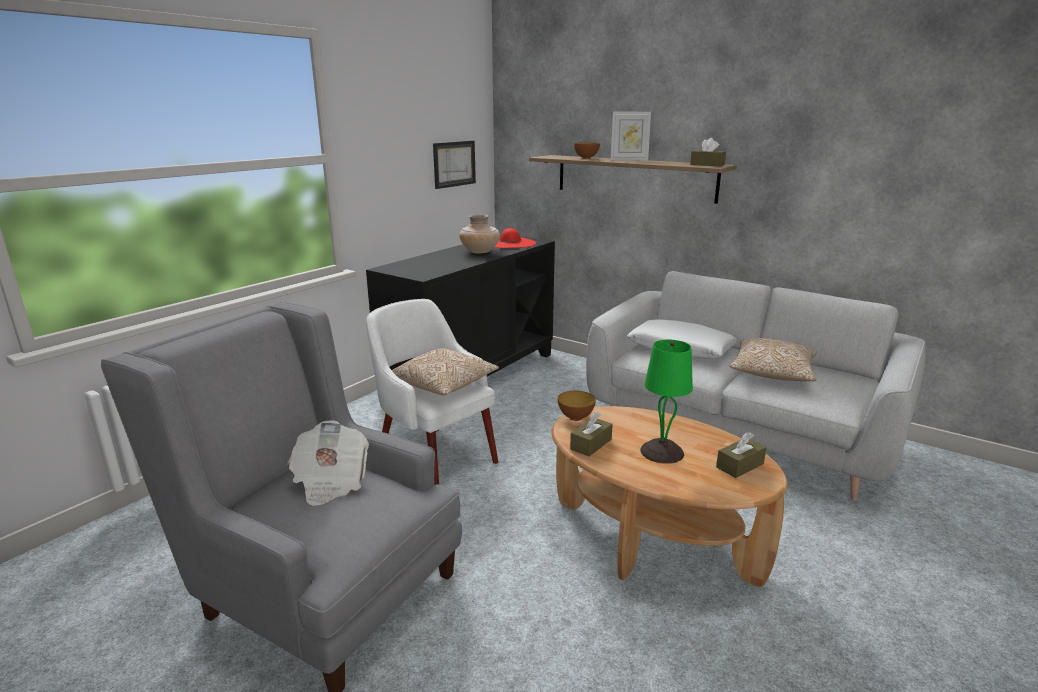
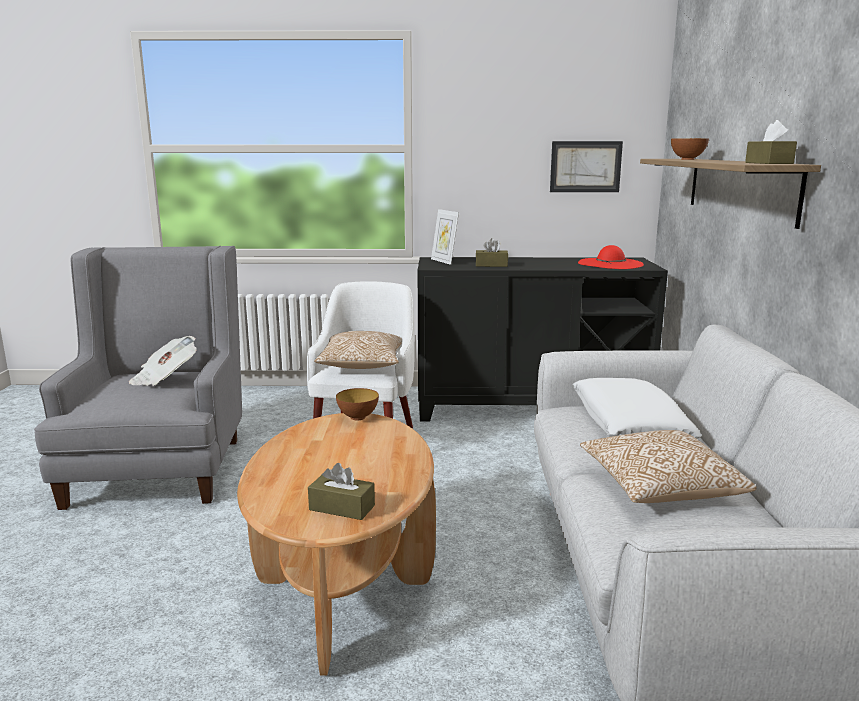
camera: 55 degrees right, 5 degrees down
beige vase [459,214,500,254] -> none
brown tissue box [570,412,613,457] -> brown tissue box moved to [475,238,508,267]
picture frame [611,112,651,161] -> picture frame moved to [431,209,459,265]
green table lamp [640,340,693,464] -> none

